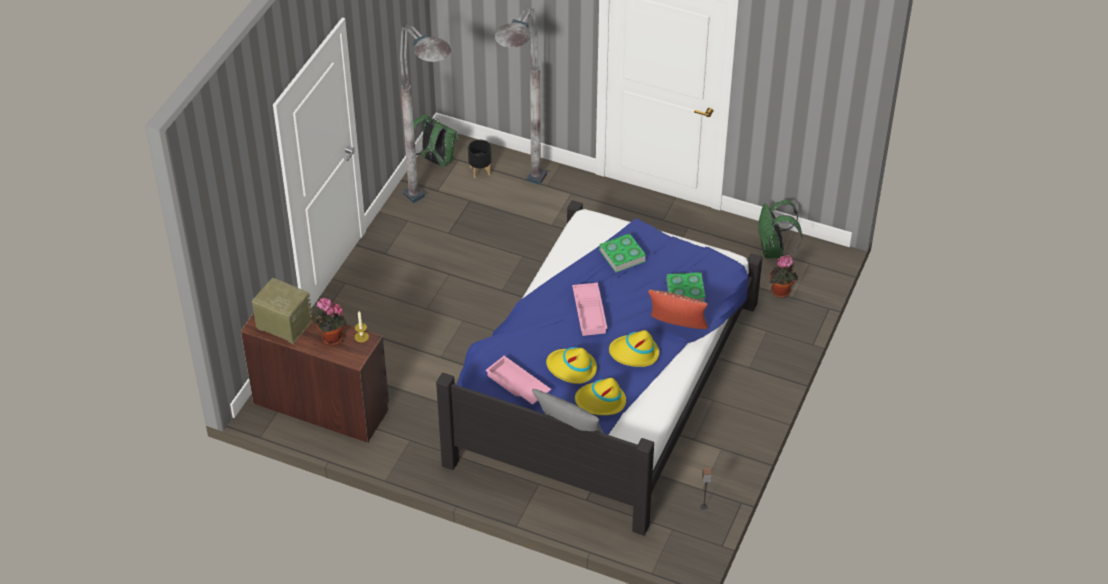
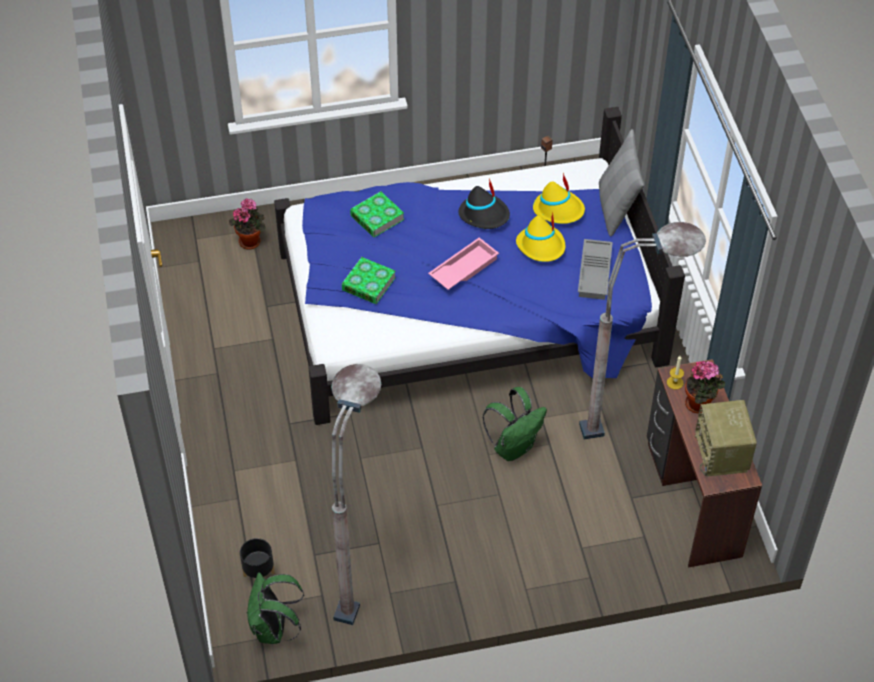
camera: 125 degrees left, 5 degrees up
pink tray [485,356,551,405] -> grey tray [578,239,613,300]
grey floor lamp [495,7,547,185] -> grey floor lamp moved to [579,222,706,440]
yellow hat [609,330,659,367] -> black hat [459,178,510,229]
pillow [648,290,708,329] -> none
green backpack [758,200,802,258] -> green backpack moved to [482,387,547,461]

